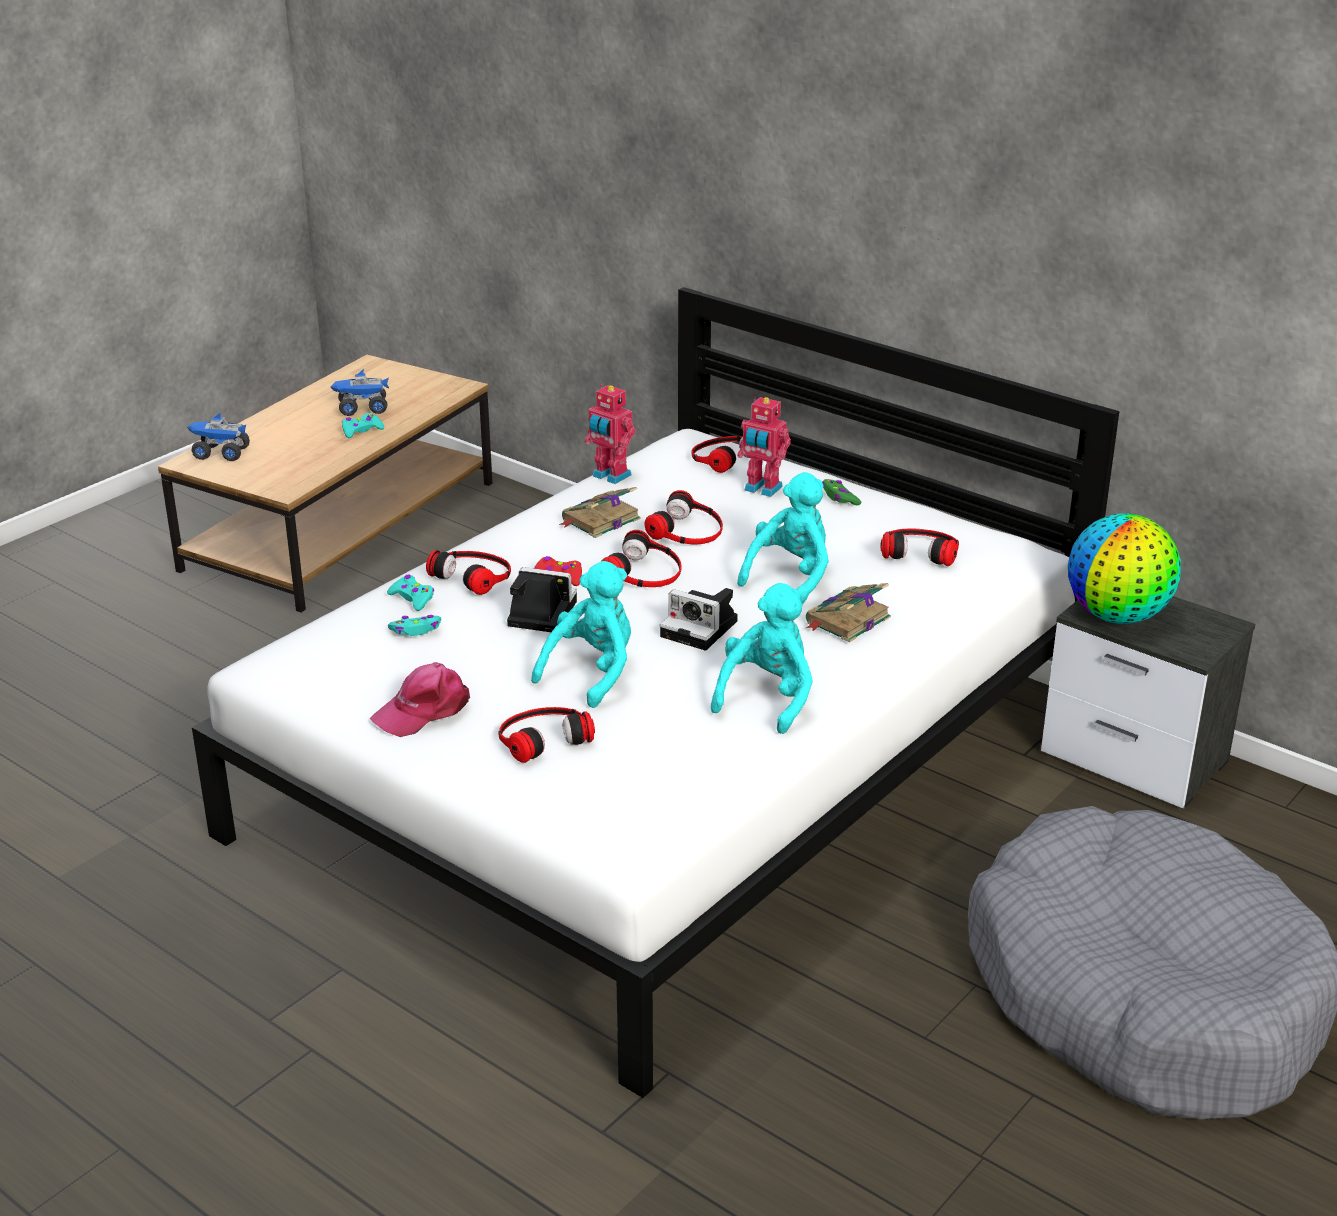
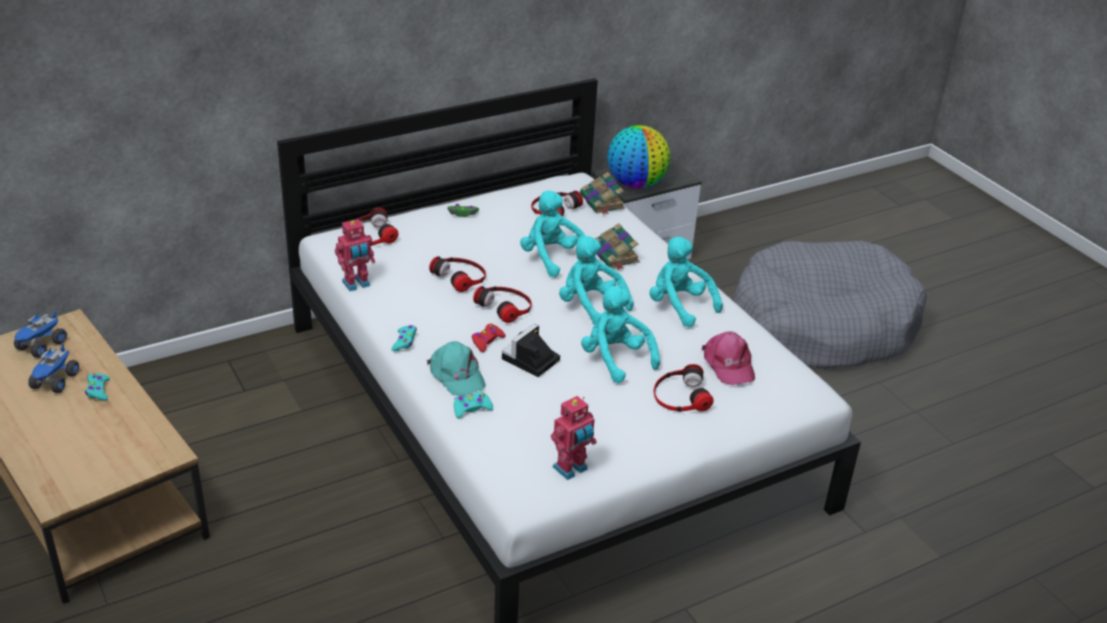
camera: 70 degrees left, 5 degrees up
toy truck [187,413,250,461] -> toy truck moved to [14,311,67,358]
pink cap [370,662,470,737] -> pink cap moved to [702,331,755,385]
turquoise game controller [388,615,441,636] -> turquoise game controller moved to [391,325,417,351]
headphones [426,550,511,595] -> turquoise cap [427,341,486,396]
book [559,487,640,538] -> book moved to [580,172,625,214]
camera [660,588,738,651] -> turquoise plush toy [559,236,634,325]
toy robot [737,397,791,497] -> toy robot moved to [551,396,597,480]

